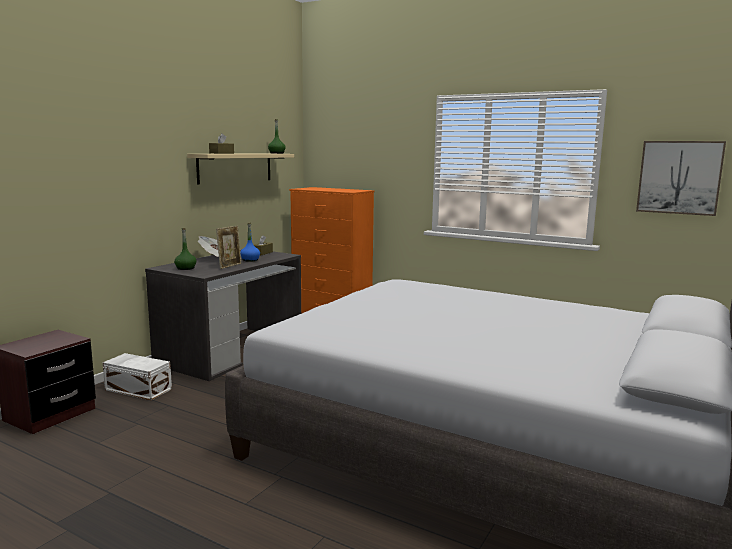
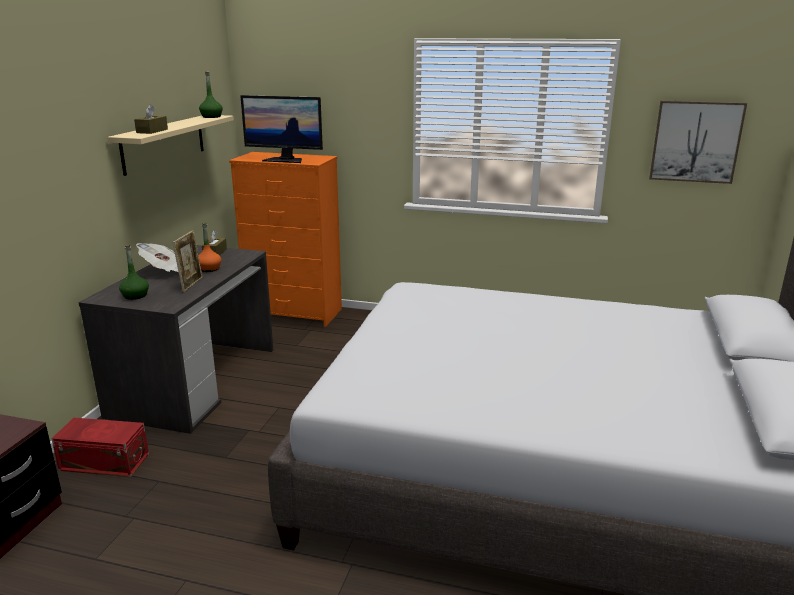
camera: 15 degrees left, 10 degrees up
white storage box [103,353,172,400] -> red storage box [51,418,149,477]
blue bottle [240,223,260,262] -> orange bottle [198,223,221,272]
none -> monitor [240,95,323,163]

